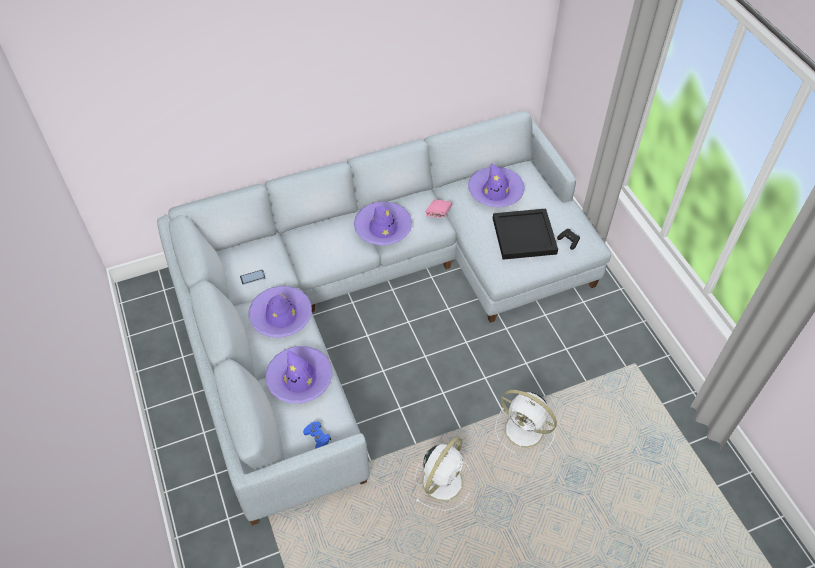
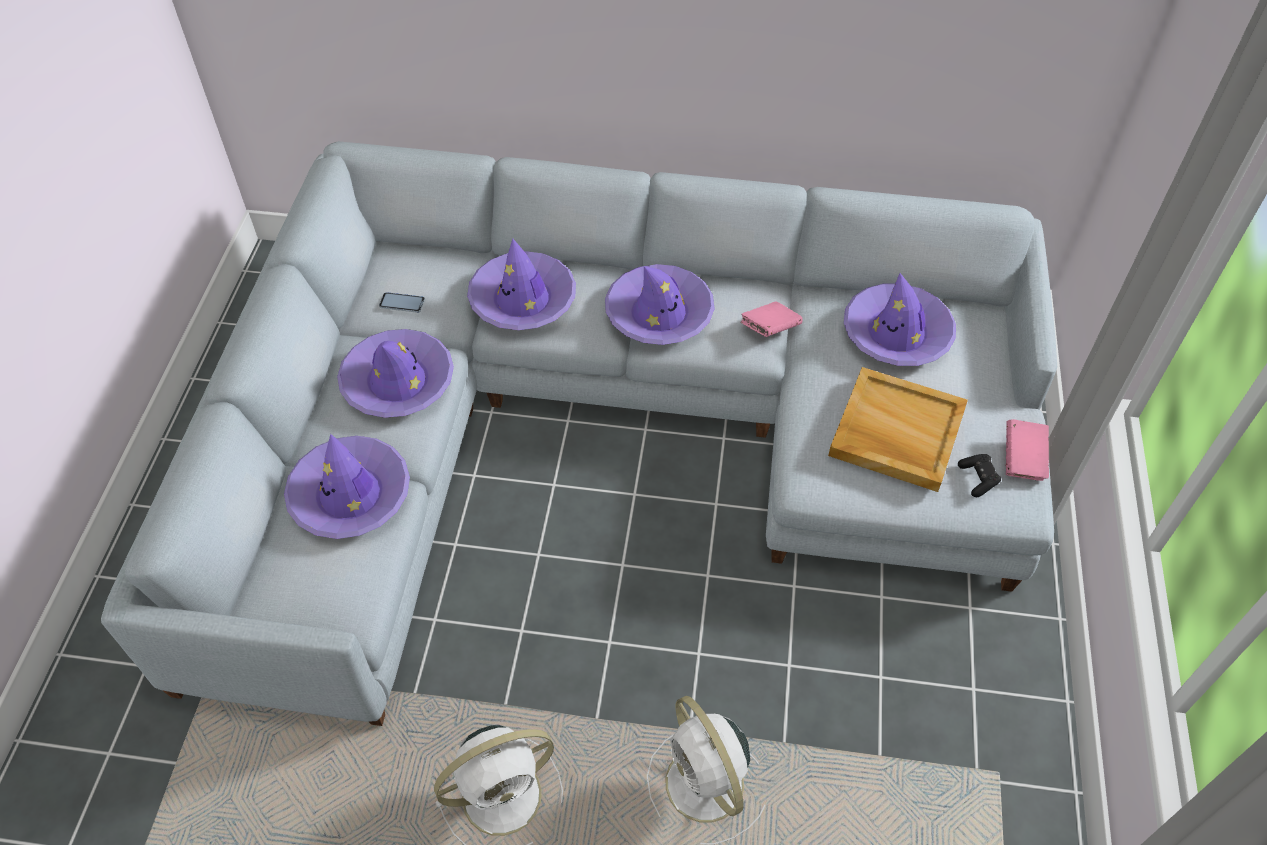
camera: 30 degrees right, 0 degrees up
blue game controller [303,422,331,449] -> none
black tray [493,209,558,260] -> beige tray [828,367,968,492]
none -> purple hat [467,239,576,330]
none -> pink book [1006,419,1049,481]

